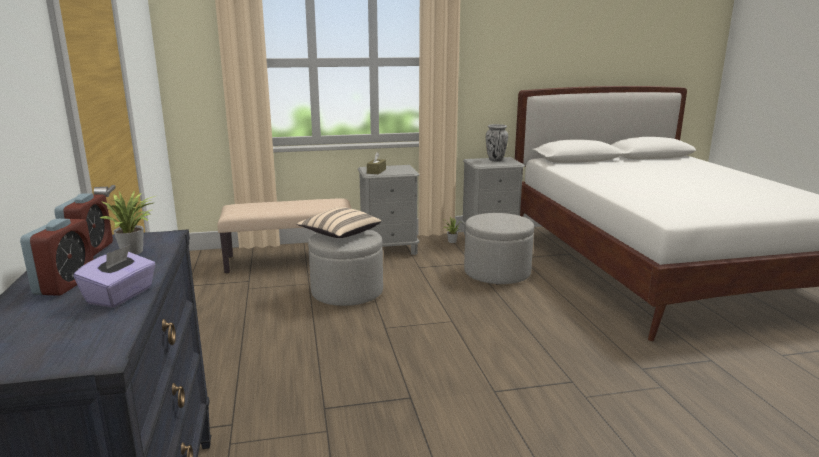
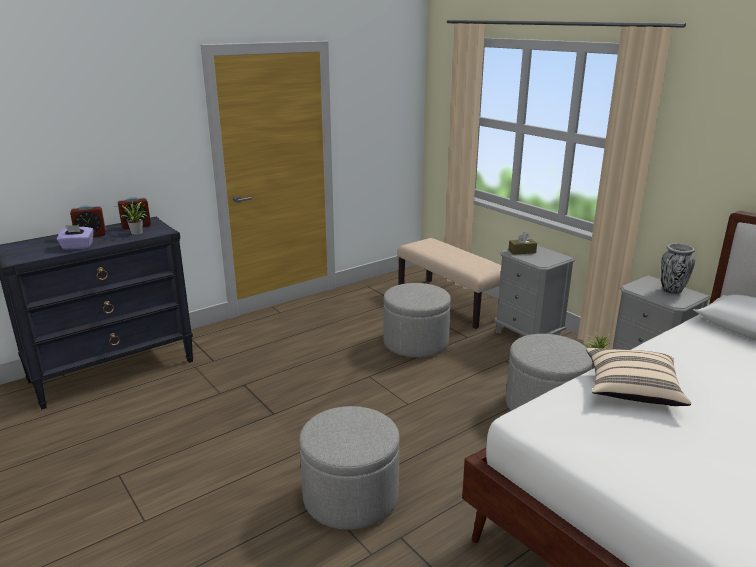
camera: 65 degrees right, 5 degrees up
beige pillow [297,207,381,238] -> beige pillow moved to [586,348,691,406]
none -> grey ottoman [299,406,400,530]

